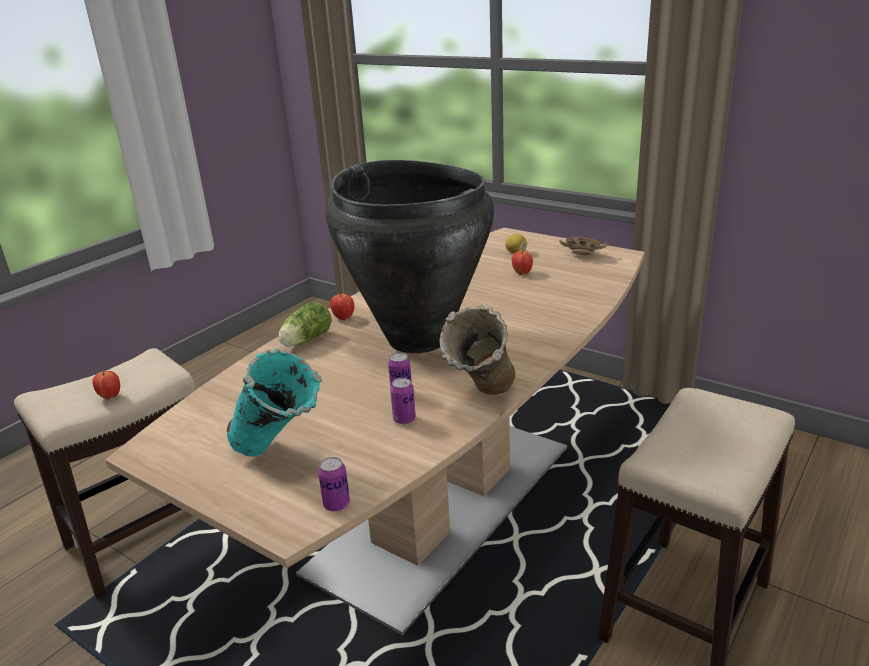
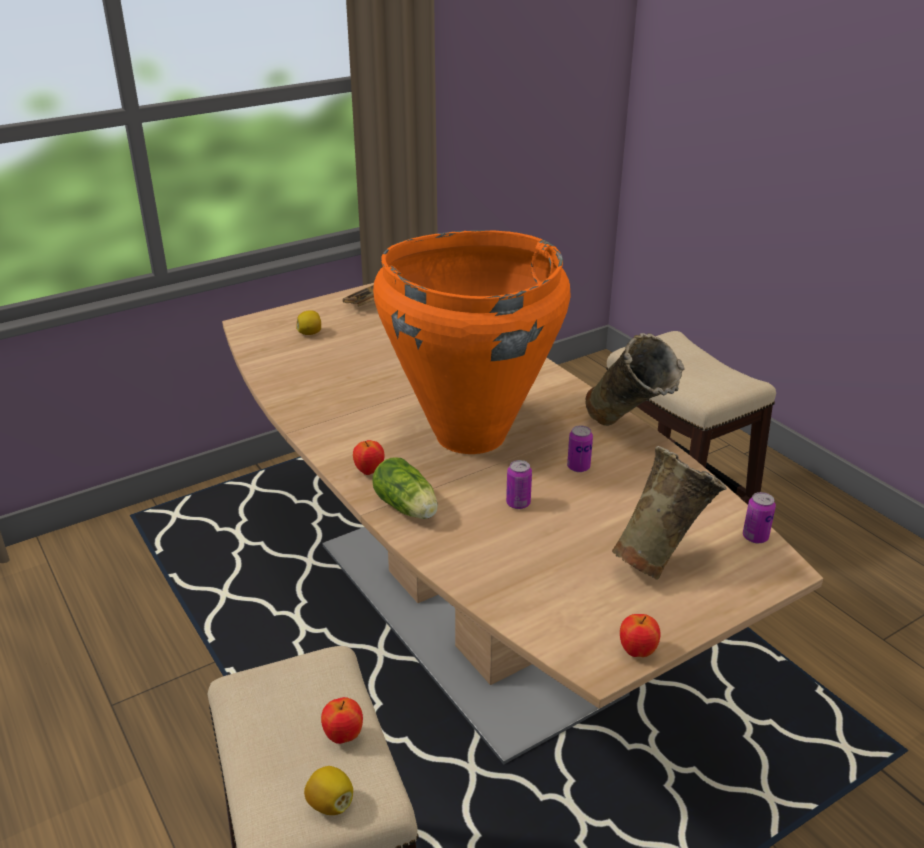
camera: 70 degrees left, 5 degrees up
turquoise vase [227,348,322,457] -> beige vase [612,446,727,580]
black vase [326,160,494,353] -> orange vase [373,230,570,454]
can [390,378,416,424] -> can moved to [506,460,532,509]
apple [512,250,533,275] -> apple moved to [620,614,660,657]
none -> lemon [304,766,353,815]

